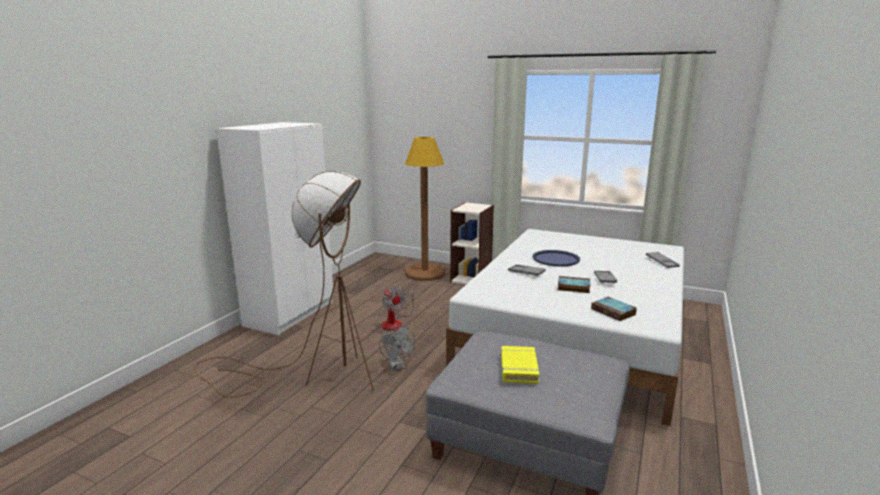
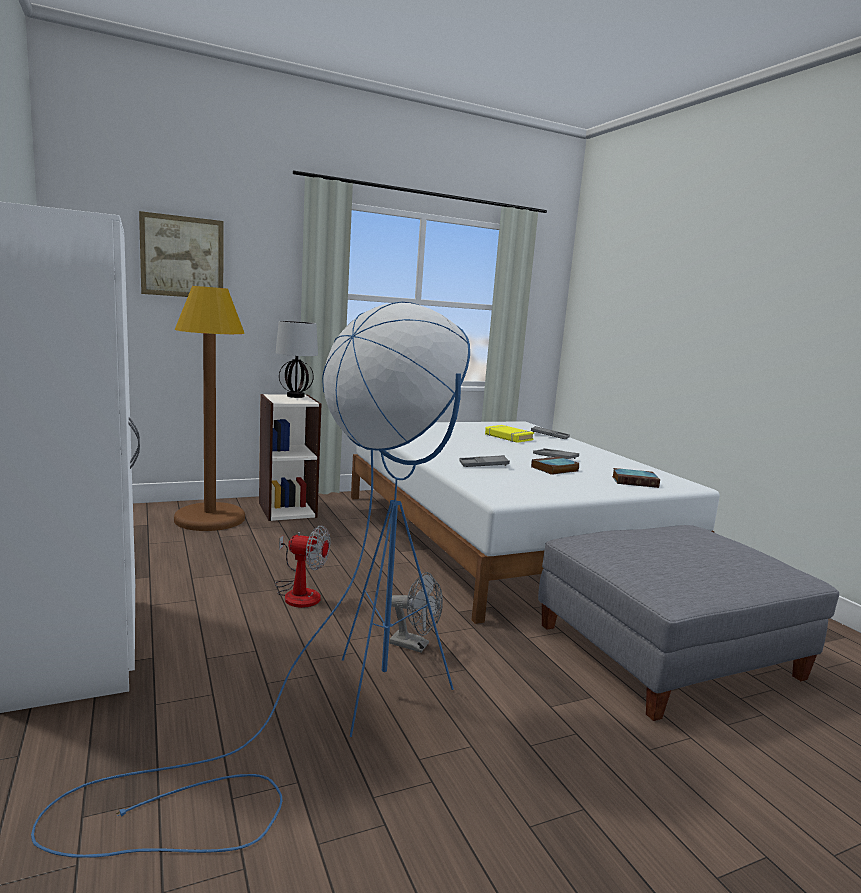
camera: 50 degrees left, 5 degrees down
brown floor lamp [194,171,374,398] -> blue floor lamp [31,302,470,858]
yellow book [501,346,540,384] -> yellow book moved to [485,425,534,443]
blue tray [532,250,580,266] -> none
none -> picture [139,211,223,297]
none -> table lamp [275,321,318,398]

